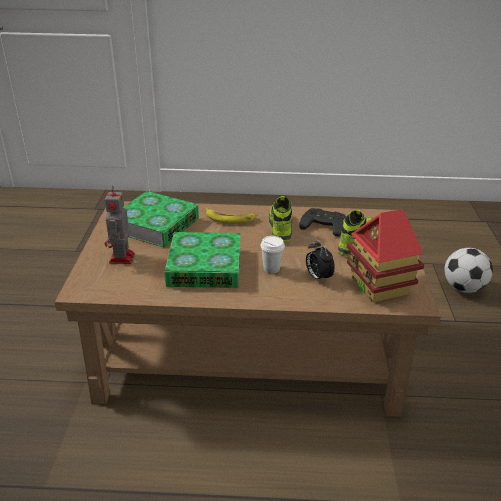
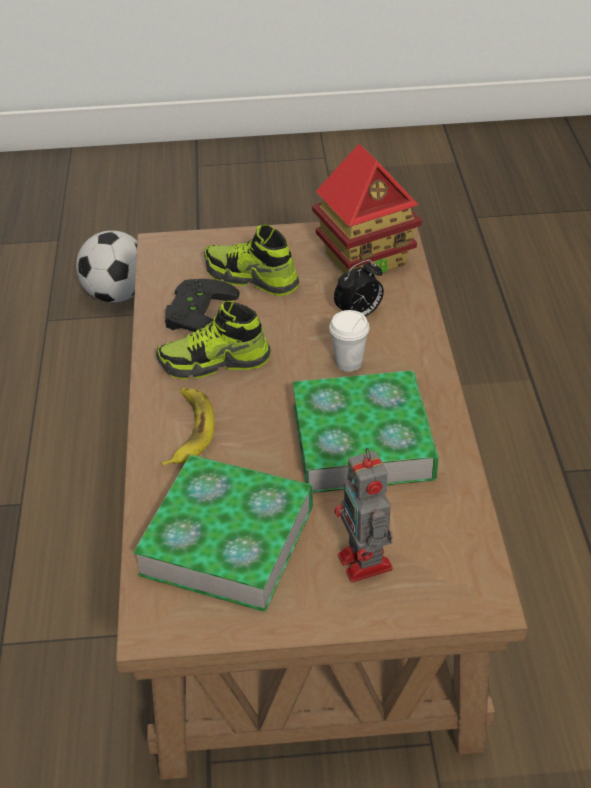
camera: 95 degrees left, 10 degrees up
toy robot [105,185,135,264] -> toy robot turned 75 degrees clockwise [335,448,393,582]

